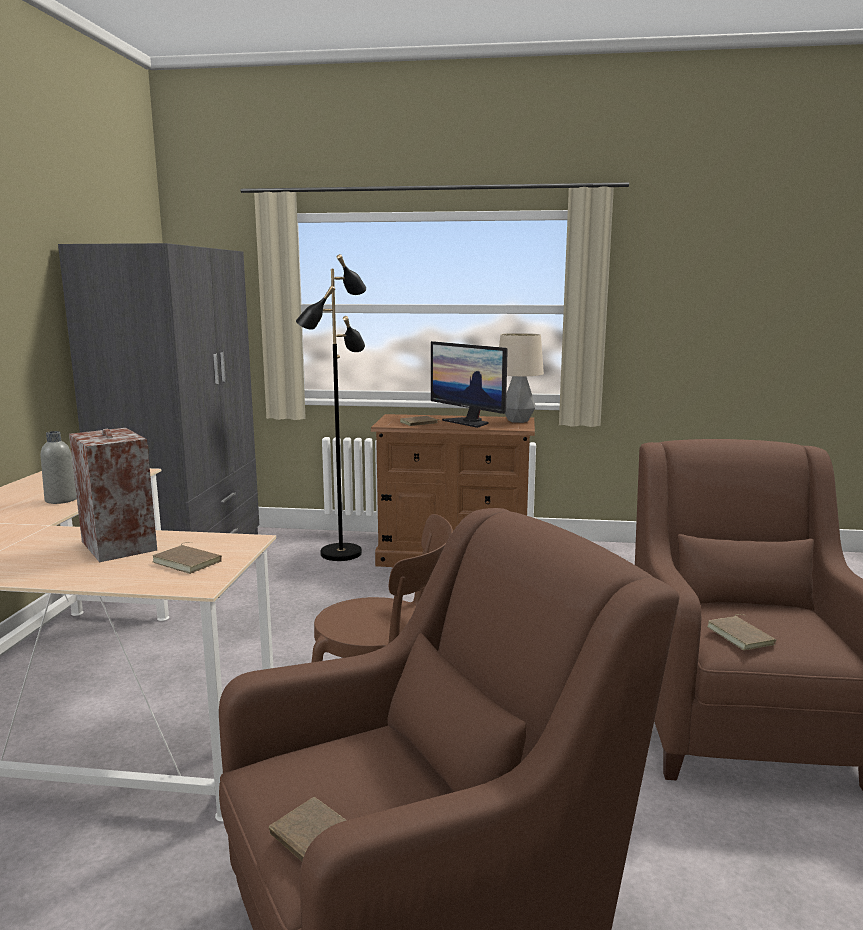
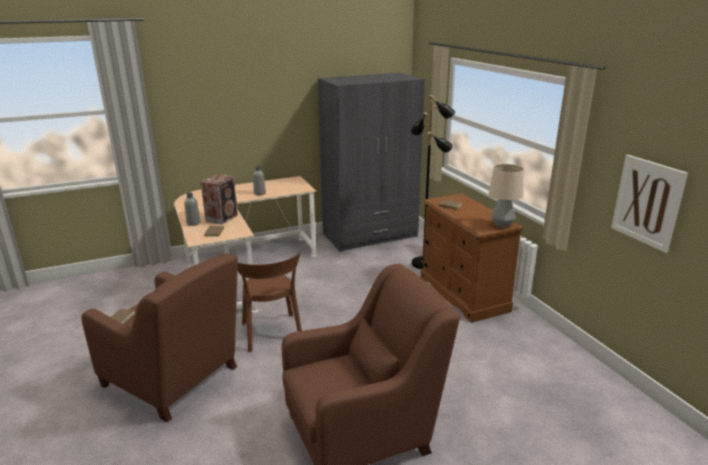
camera: 60 degrees right, 10 degrees up
monitor [431,341,508,428] -> none
brown book [707,614,776,651] -> none
none -> grey bottle [184,193,201,226]
none -> picture [611,155,688,253]

